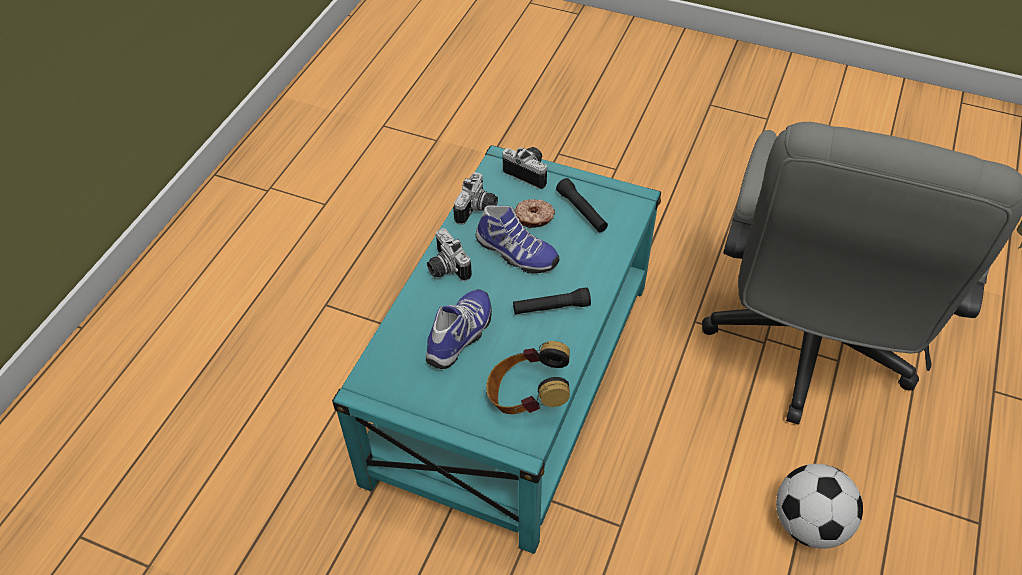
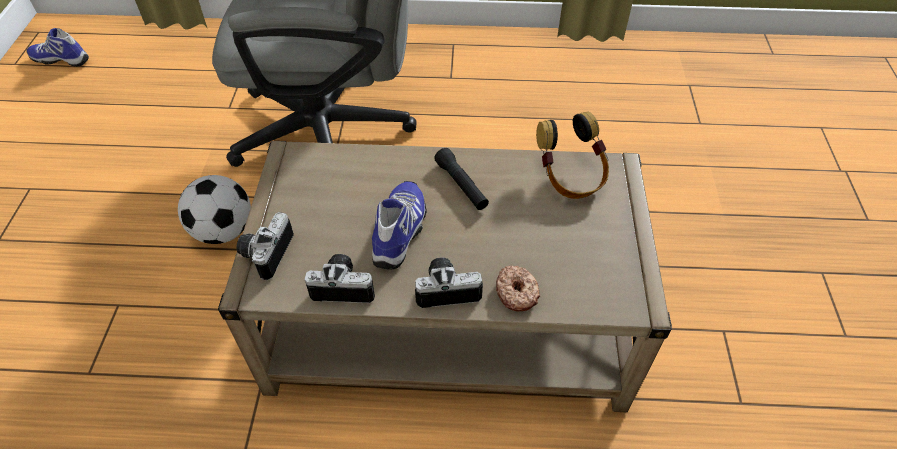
camera: 110 degrees left, 0 degrees up
turquoise coffee table [332,145,661,554] -> beige coffee table [218,141,672,412]
shoe [426,289,492,369] -> shoe moved to [26,28,89,66]
camera [427,228,472,281] -> camera turned 135 degrees counterclockwise [415,258,483,308]
donut [514,199,555,228] -> donut moved to [496,266,540,312]
black flashlight [556,178,608,232] -> none
football [776,464,863,549] -> football moved to [178,175,251,244]

